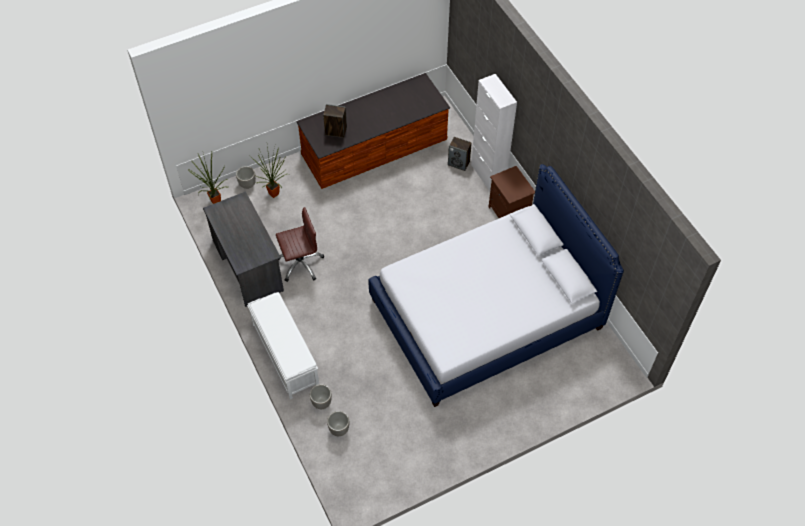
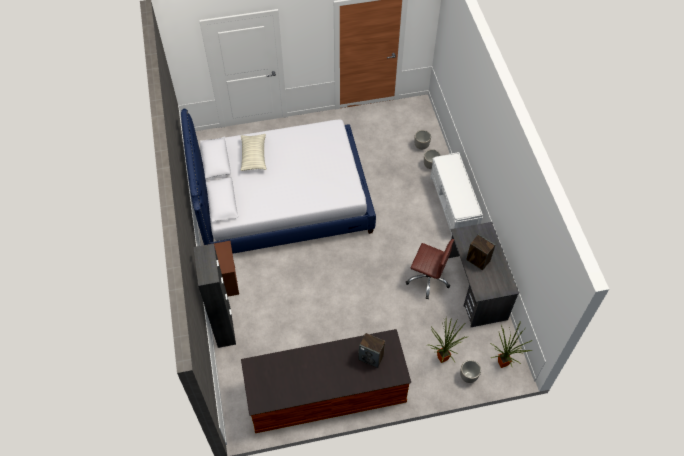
camera: 165 degrees left, 0 degrees up
brown office chair [276,207,324,282] -> brown office chair turned 150 degrees counterclockwise [406,239,454,299]
speaker [448,137,472,171] -> speaker moved to [466,234,495,270]
white cabinet [471,74,517,191] -> black cabinet [193,244,236,348]
none -> pillow [241,134,267,171]

